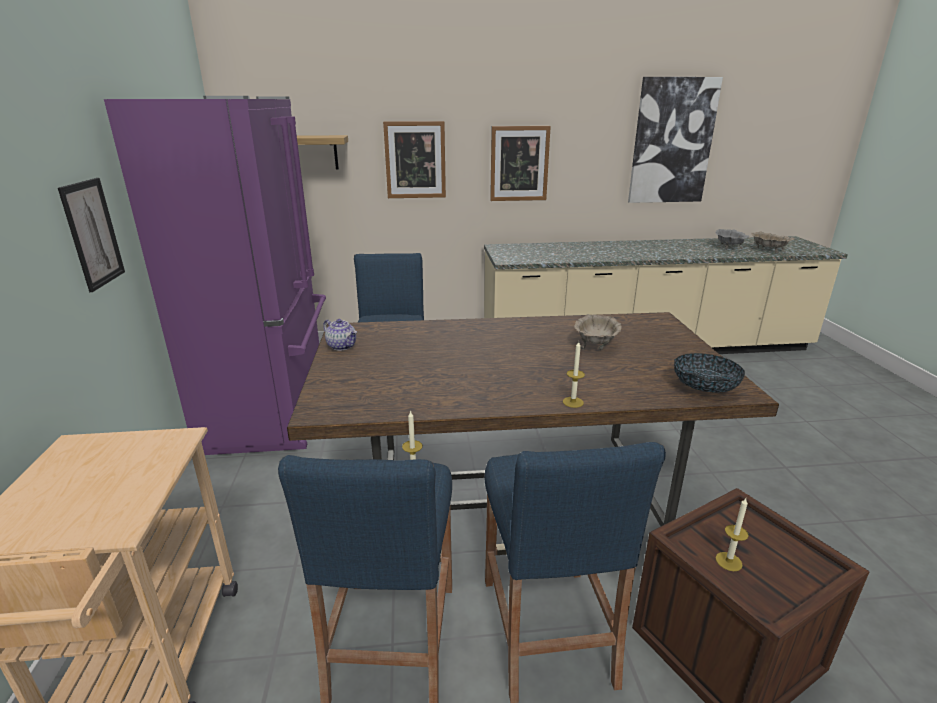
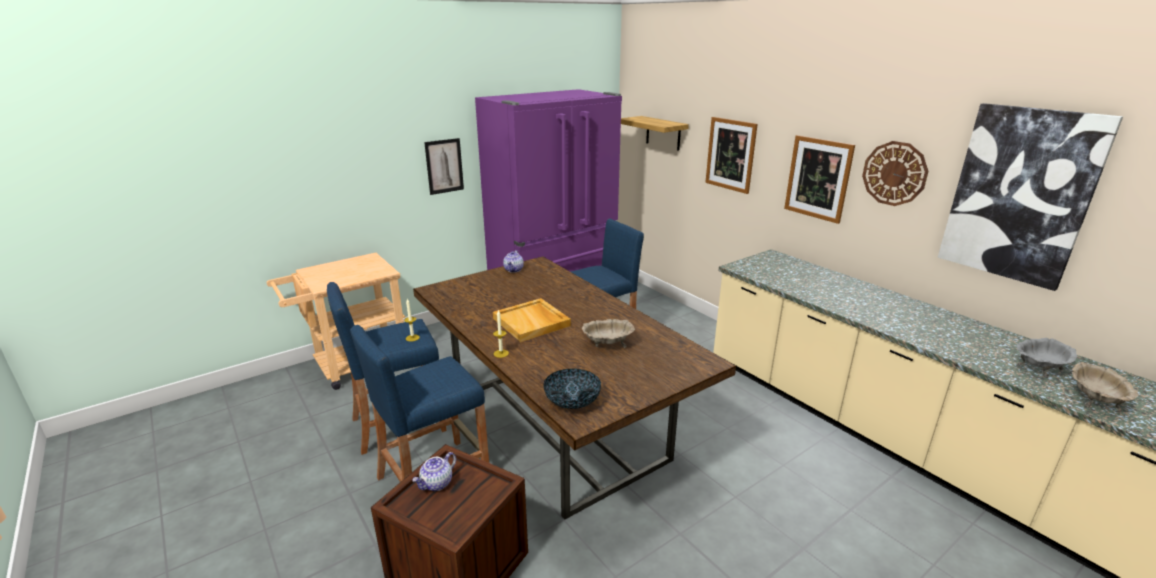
camera: 60 degrees right, 0 degrees up
candle [715,498,749,571] -> teapot [412,452,456,491]
none -> beige tray [493,298,571,342]
none -> wall clock [862,141,929,206]

